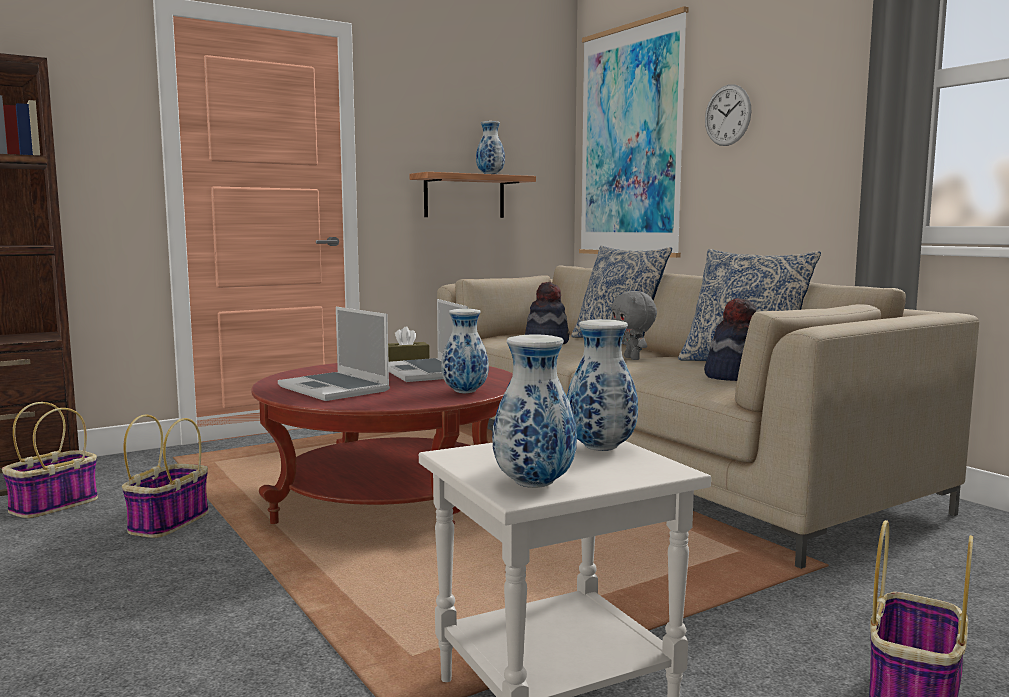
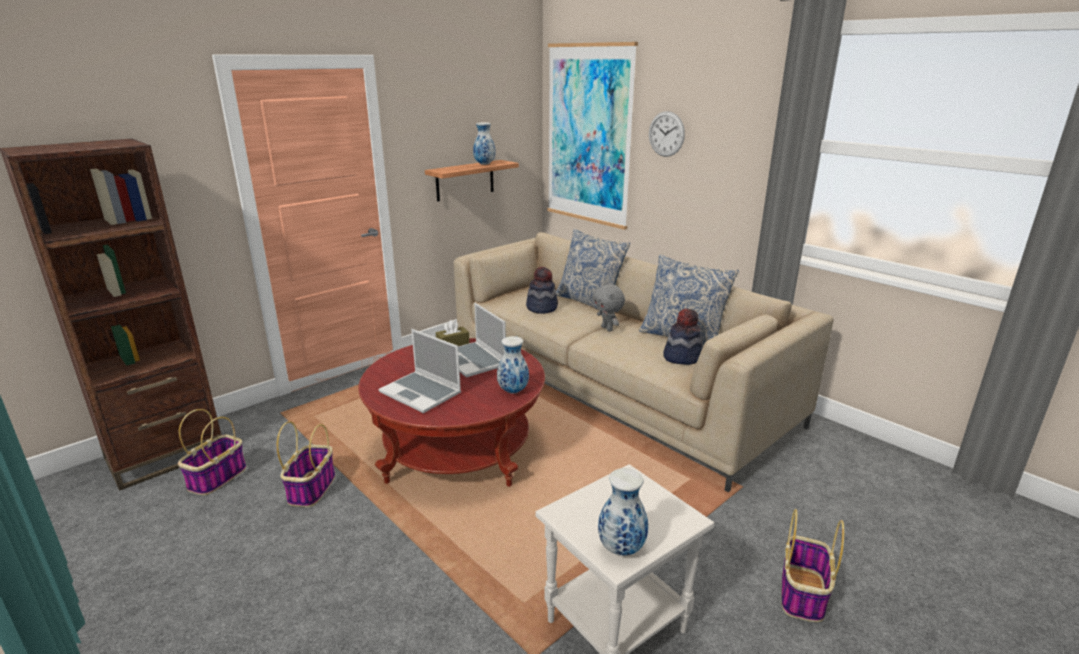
camera: 10 degrees left, 15 degrees up
vase [567,319,638,451] -> none

